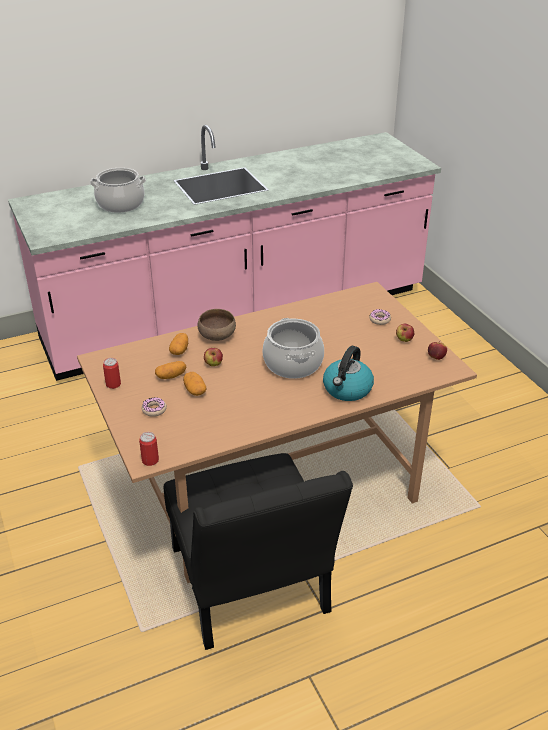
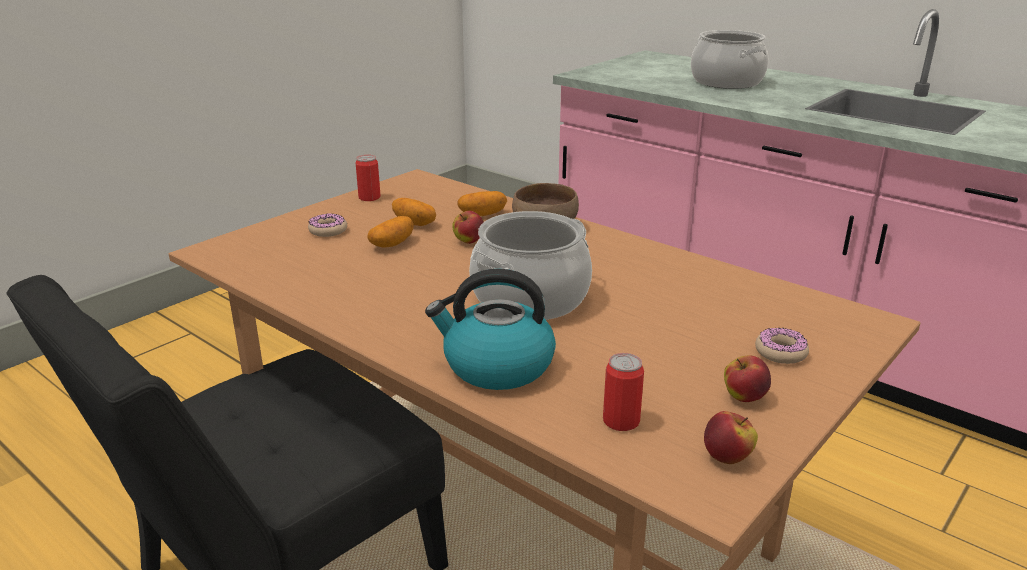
camera: 65 degrees right, 10 degrees down
can [139,432,159,466] -> can moved to [603,353,644,431]

